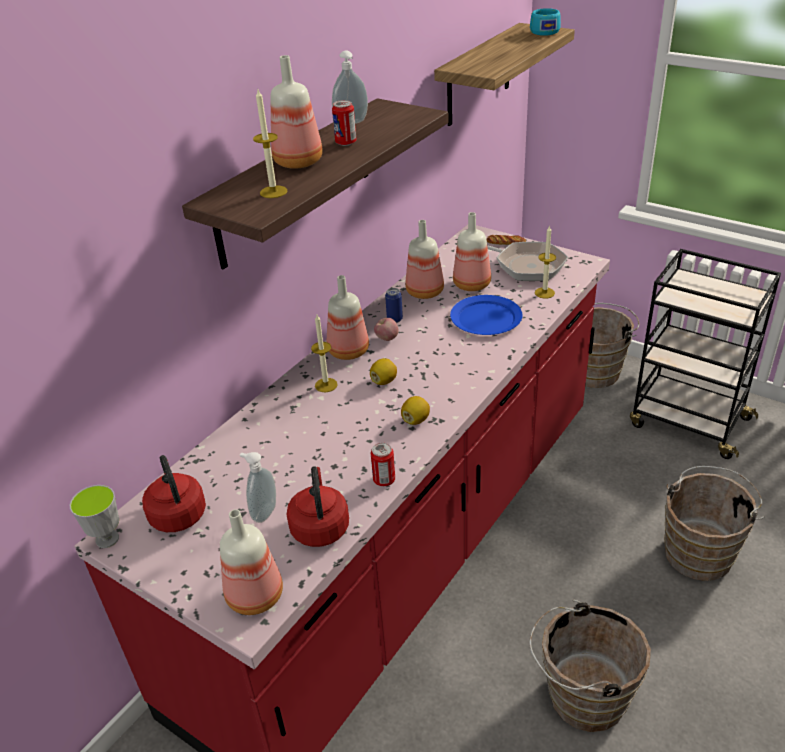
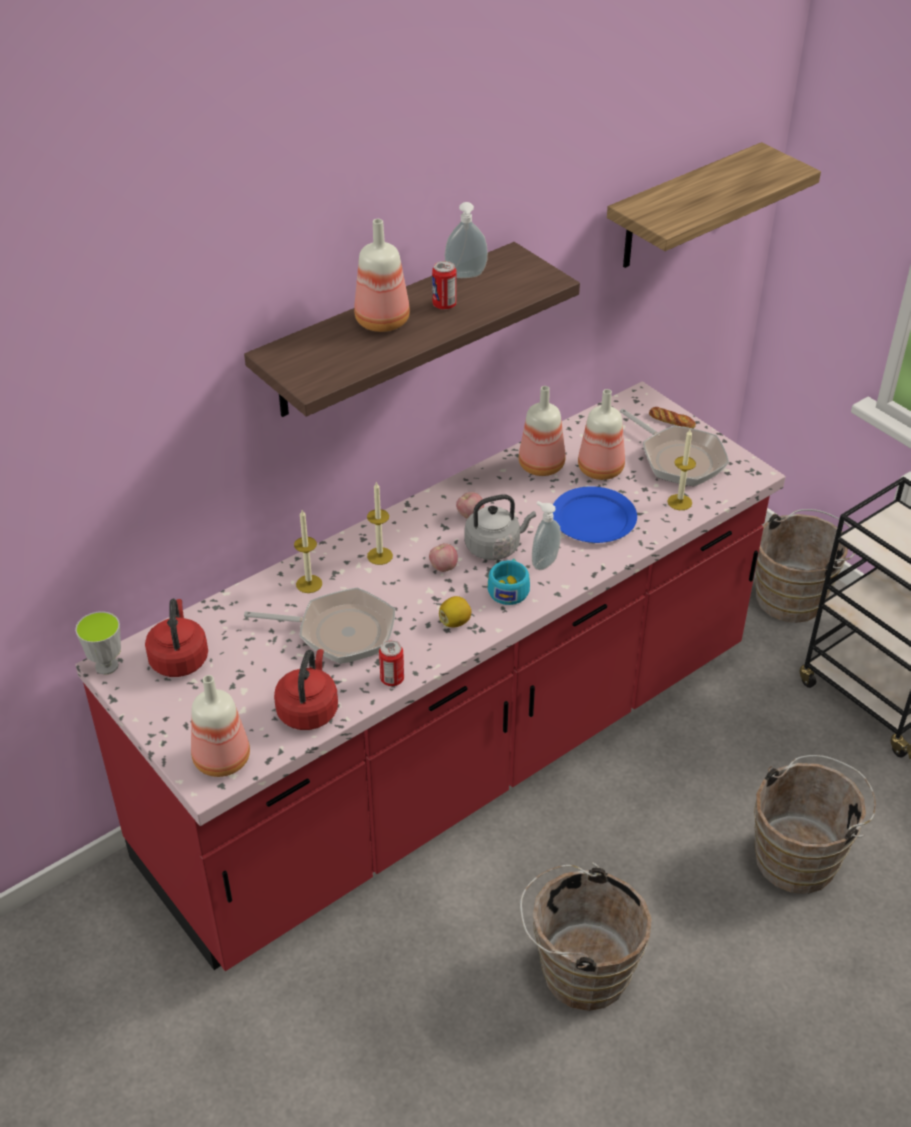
camera: 15 degrees right, 5 degrees up
soap dispenser [240,452,276,523] -> soap dispenser moved to [532,501,561,570]
candle [253,89,287,198] -> candle moved to [294,510,322,593]
bottle [327,275,369,360] -> none
lemon [370,358,397,385] -> apple [429,543,458,572]
can [385,288,403,323] -> none
turquoise cup [530,8,561,36] -> turquoise cup moved to [487,559,530,605]
none -> frying pan [244,588,395,664]
none -> grey kettle [465,494,536,560]

